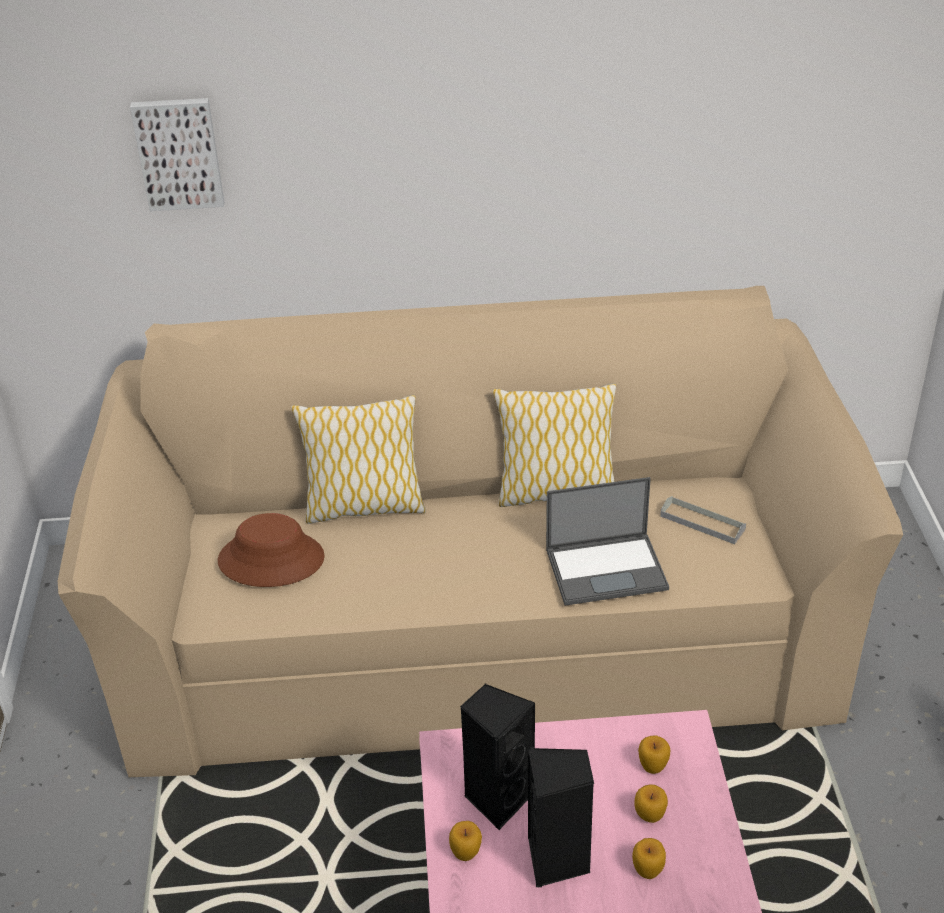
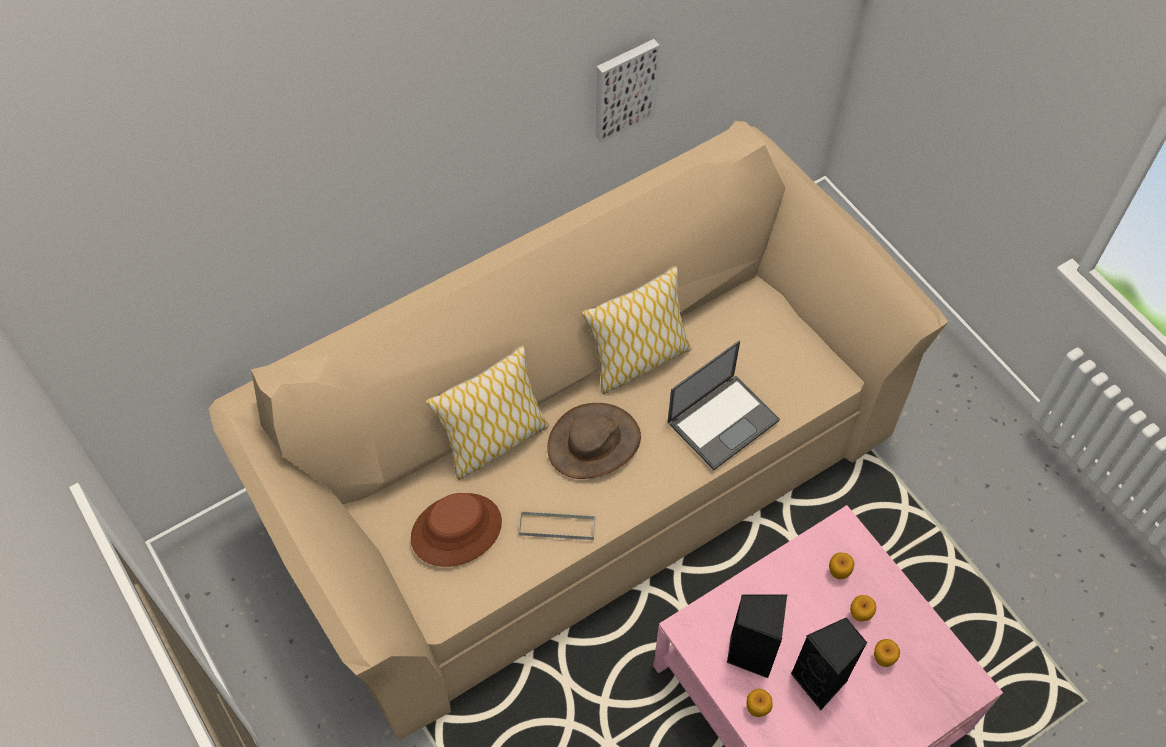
camera: 30 degrees left, 20 degrees up
picture [130,98,224,211] -> picture moved to [596,39,660,143]
grey tray [660,496,746,544] -> grey tray moved to [519,511,595,540]
none -> brown hat [547,403,641,479]

